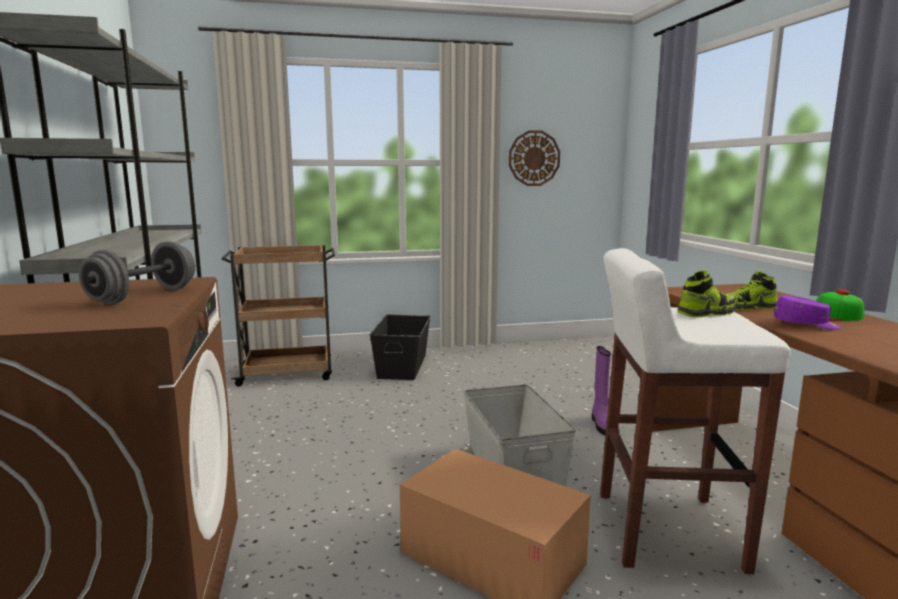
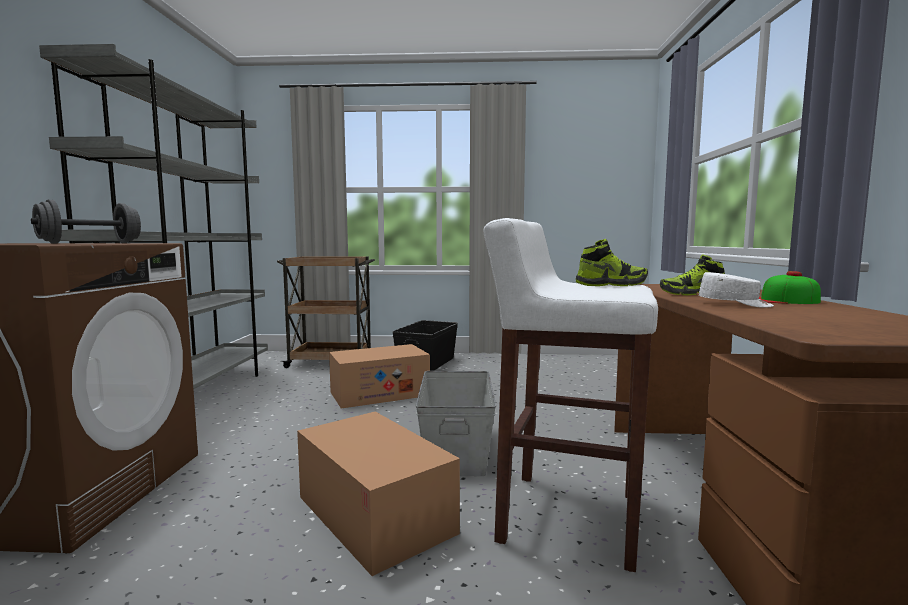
camera: 15 degrees right, 5 degrees down
wall clock [509,130,560,186] -> none
purple boot [592,346,619,436] -> none
purple cap [774,295,841,330] -> white cap [699,272,774,308]
none -> cardboard box [329,344,430,409]

